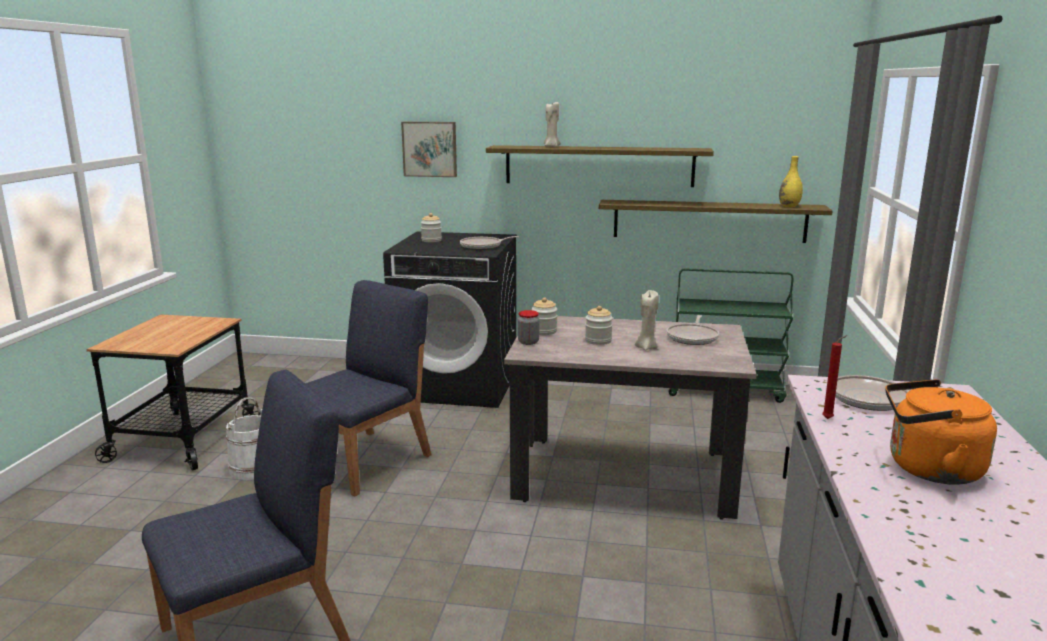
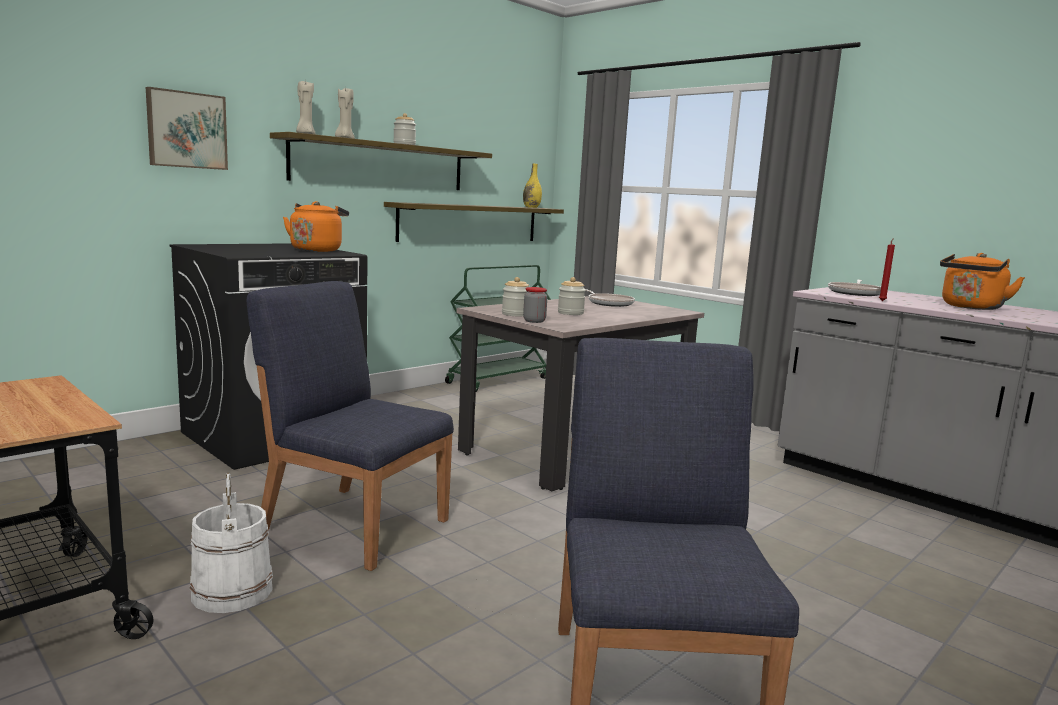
camera: 55 degrees left, 5 degrees down
blue chair [305,280,431,496] -> blue chair turned 45 degrees counterclockwise [247,281,454,571]
jar [421,213,442,242] -> jar moved to [393,113,416,145]
frying pan [460,236,519,250] -> orange kettle [283,201,349,252]
beige candle [635,290,659,350] -> beige candle moved to [296,81,316,134]

